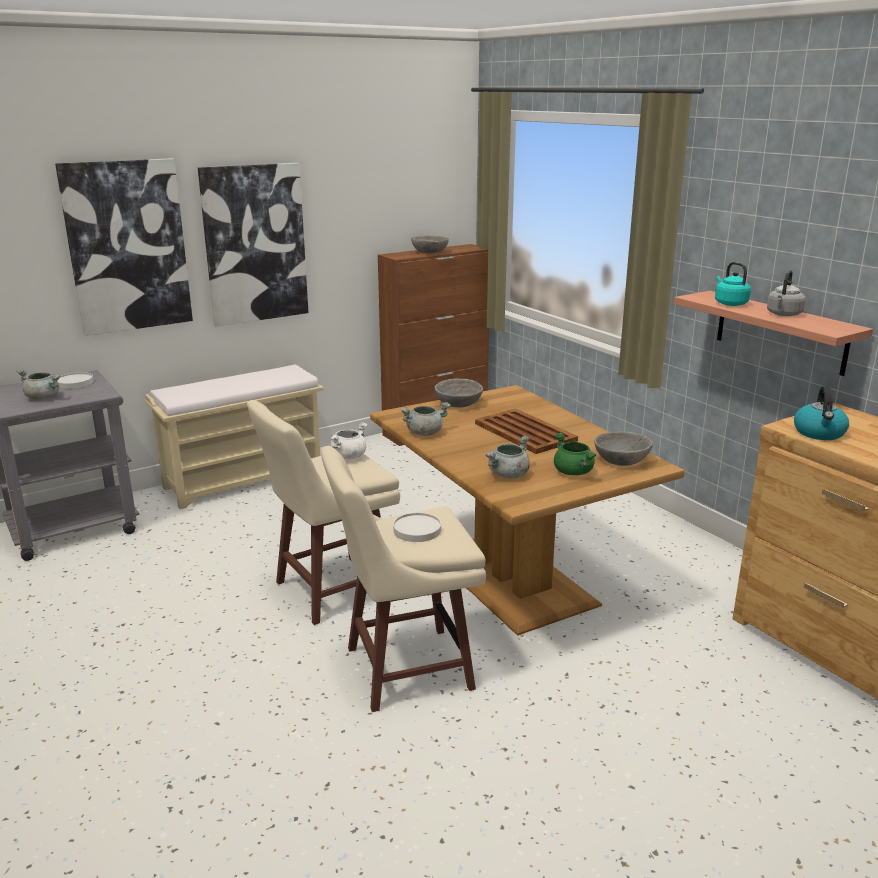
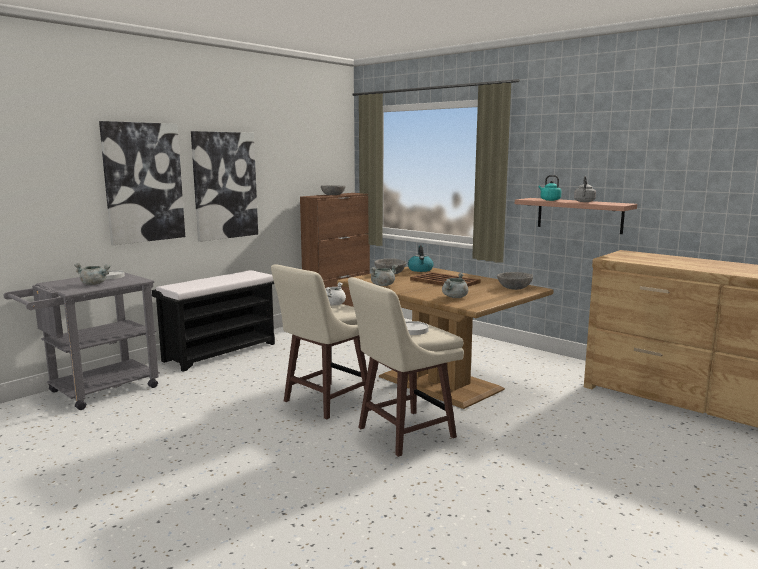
camera: 15 degrees left, 10 degrees down
beige bench [145,365,324,509] -> black bench [152,270,275,372]
green cooking pot [554,433,596,475] -> none
kettle [794,386,849,440] -> kettle moved to [408,245,434,272]

